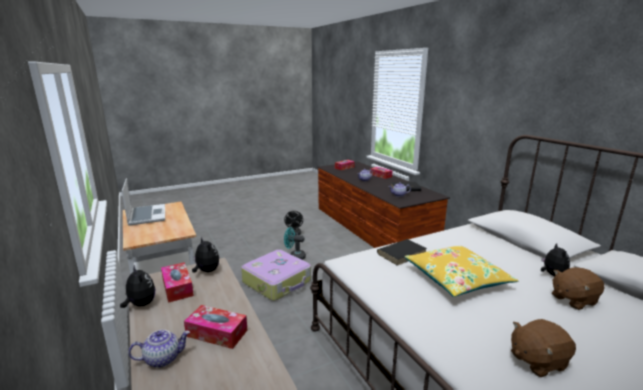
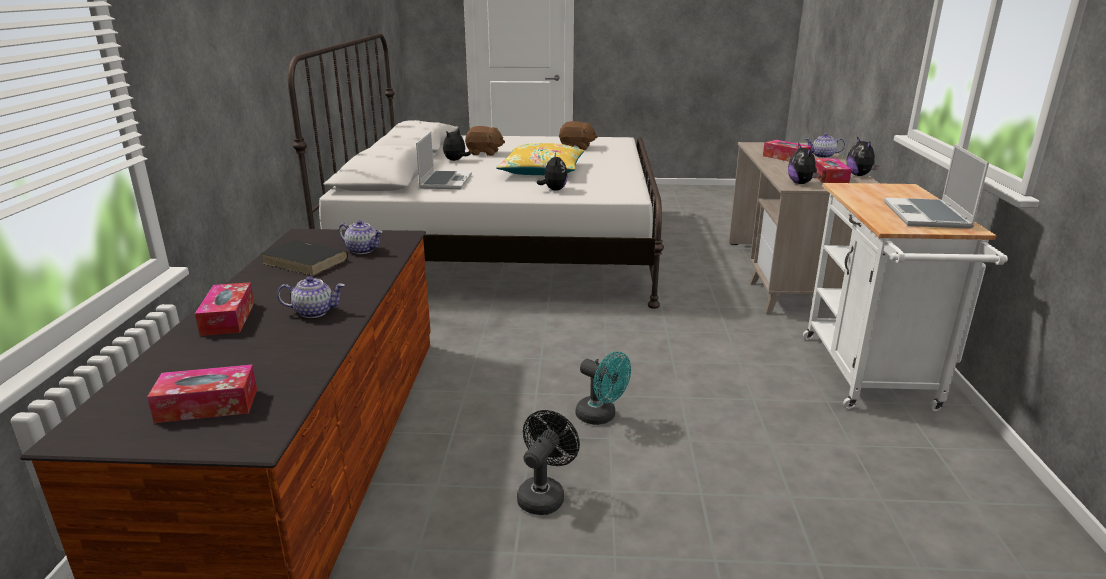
camera: 150 degrees left, 5 degrees up
suitcase [241,250,311,301] -> none
black book [377,239,427,266] -> plush toy [537,153,568,191]
none -> laptop [416,131,472,189]

